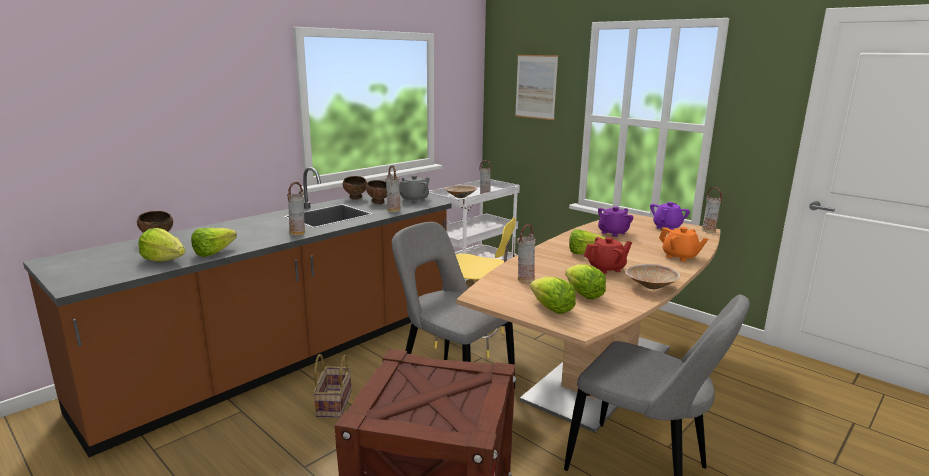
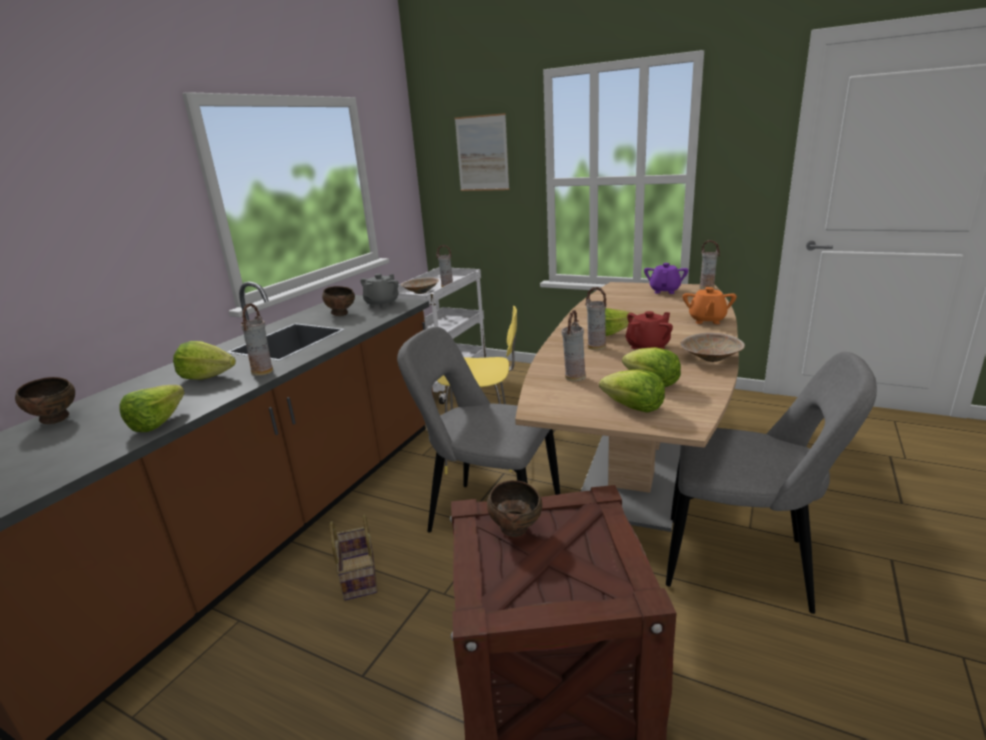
camera: 15 degrees left, 5 degrees up
lettuce [138,228,185,262] -> lettuce moved to [173,341,236,380]
brown bowl [343,176,367,200] -> brown bowl moved to [487,480,542,537]
vase [385,165,401,212] -> vase moved to [585,287,606,350]
purple teapot [598,206,633,237] -> none
orange teapot [659,227,708,262] -> orange teapot turned 75 degrees clockwise [683,287,737,324]

